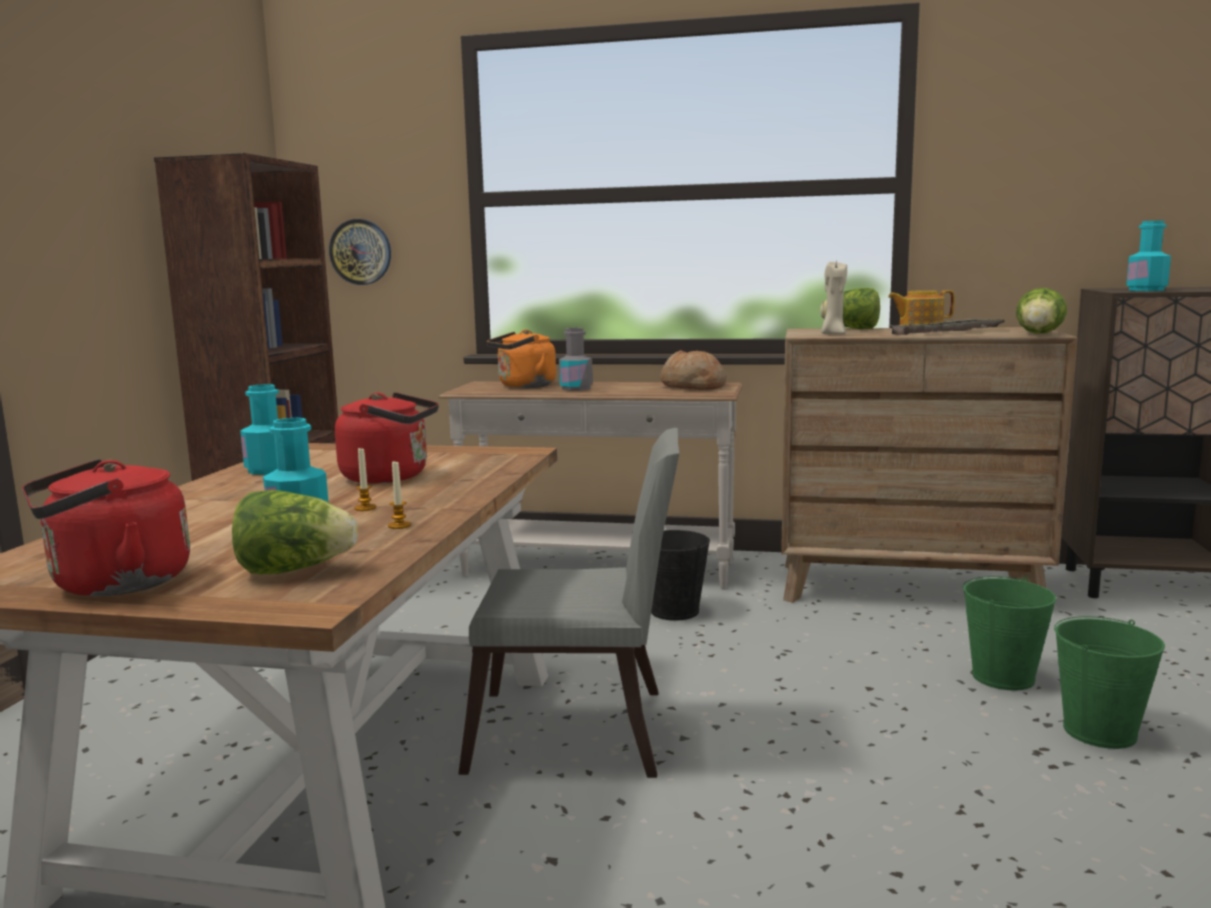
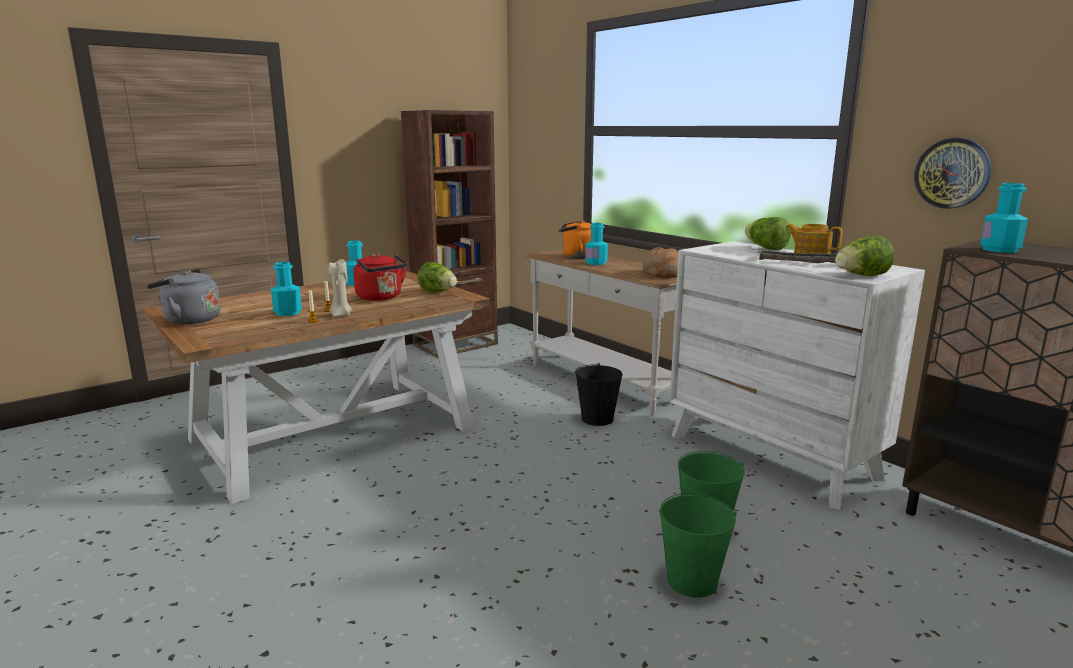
camera: 40 degrees right, 5 degrees up
red kettle [22,459,190,596] -> grey kettle [146,269,220,324]
lettuce [232,490,358,574] -> lettuce moved to [418,262,457,292]
wall clock [329,219,391,285] -> wall clock moved to [914,138,992,209]
grey chair [458,428,679,778] -> none
grey bottle [559,328,593,391] -> turquoise bottle [585,223,608,265]
brown dresser [781,327,1078,603] -> white dresser [670,241,925,510]
beige candle [821,262,847,335] -> beige candle moved to [329,259,352,317]

